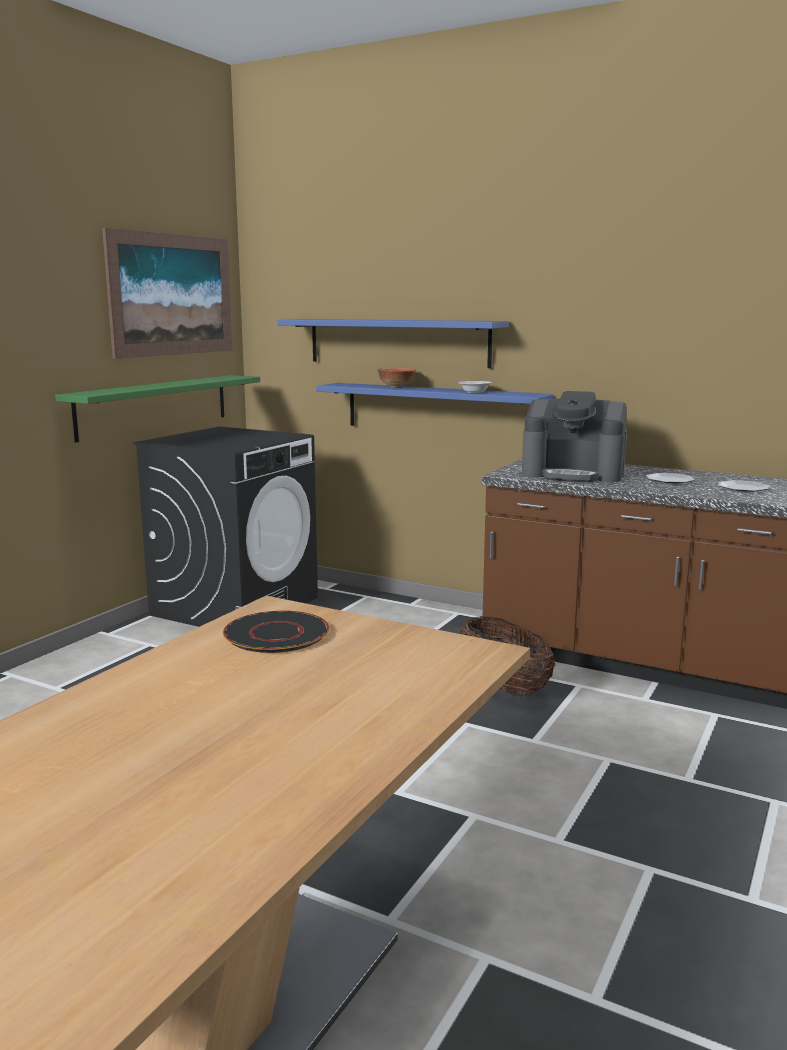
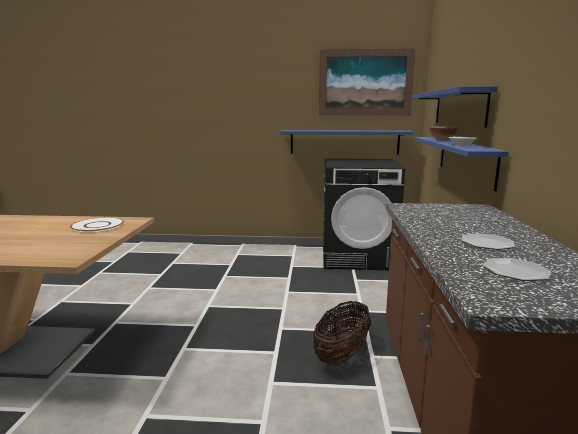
camera: 65 degrees right, 0 degrees up
green shelf [55,375,260,443] -> blue shelf [280,130,414,154]
black plate [223,611,329,653] -> white plate [70,217,124,232]
coffee machine [522,391,627,482] -> none

